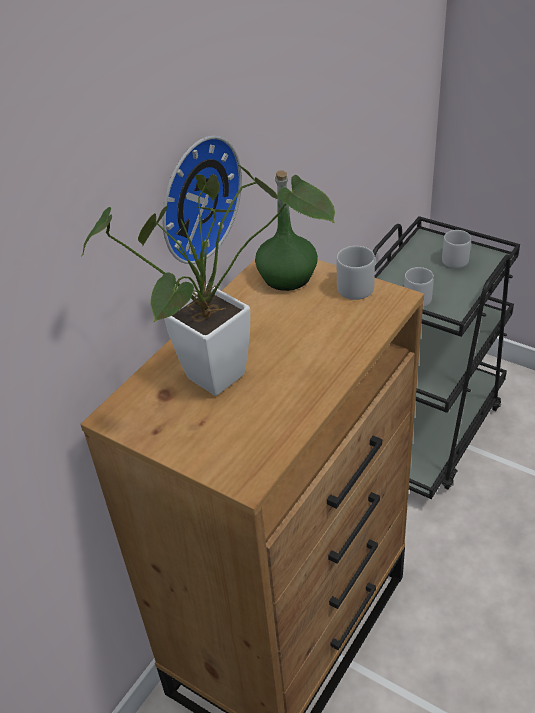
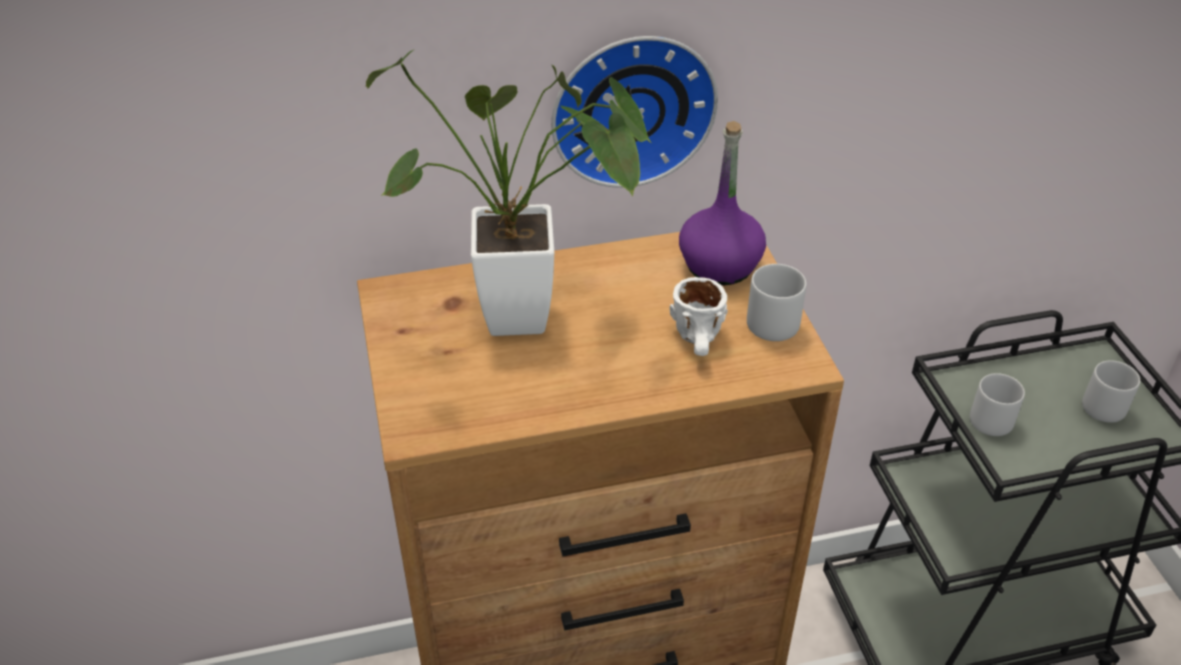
camera: 40 degrees right, 0 degrees up
green bottle [255,170,318,291] -> purple bottle [679,121,766,285]
none -> white mug [670,277,728,356]

